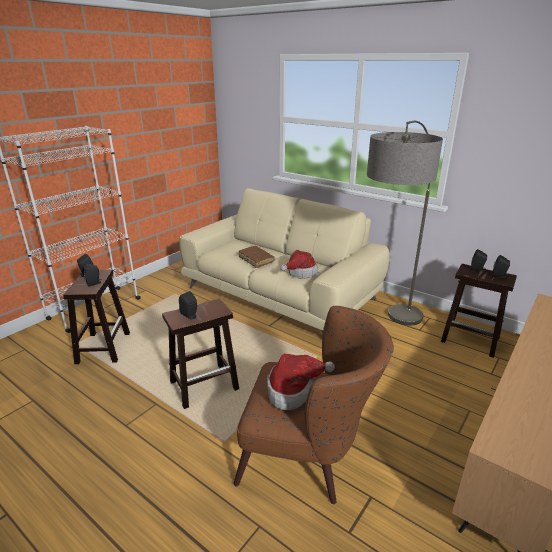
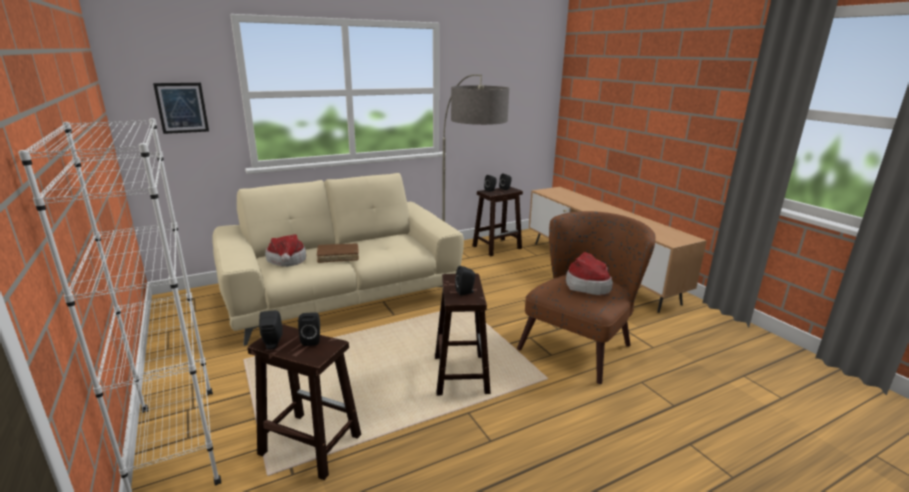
camera: 65 degrees left, 5 degrees down
hat [280,250,319,279] -> hat moved to [265,234,306,267]
none -> picture [153,83,209,134]

